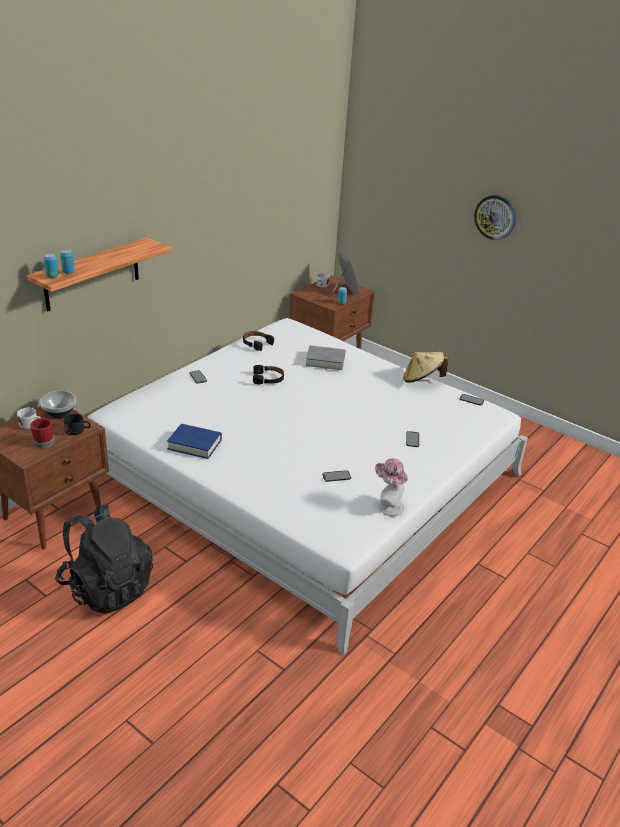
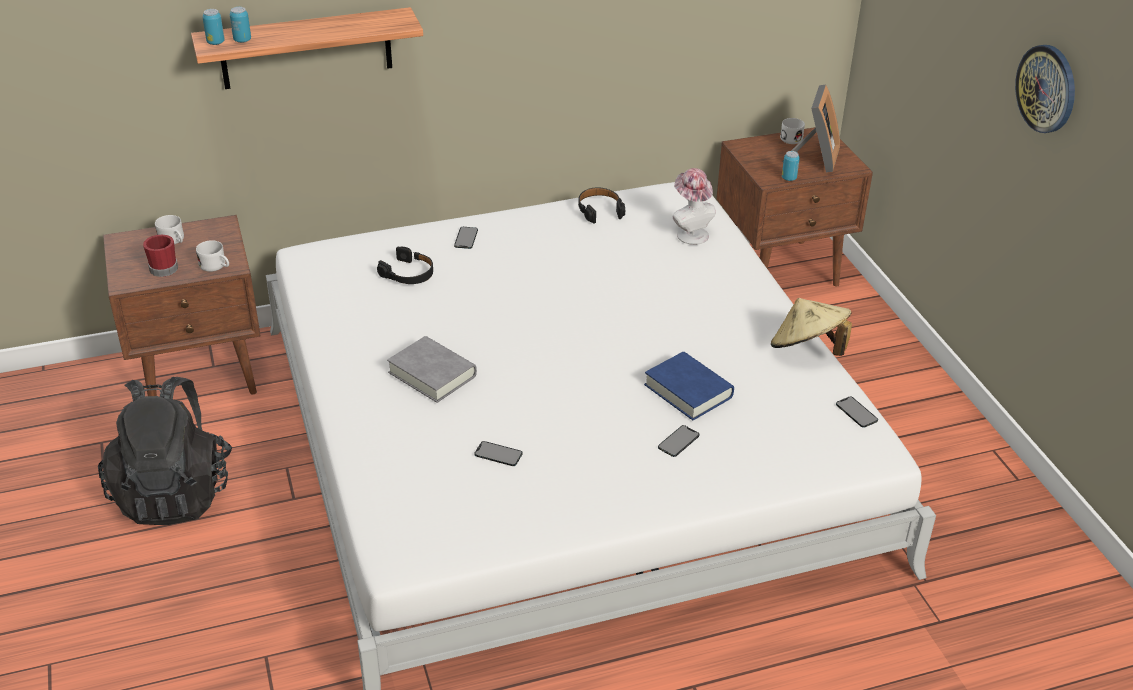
camera: 35 degrees right, 5 degrees up
bowl [40,391,76,419] -> none
black mug [64,414,91,435] -> white mug [196,240,229,272]
blue book [167,424,222,459] -> blue book moved to [644,352,734,420]
black headphones [253,365,284,384] -> black headphones moved to [377,246,433,284]
grey book [306,345,346,370] -> grey book moved to [387,336,477,403]
hat [375,458,408,516] -> hat moved to [673,168,716,245]

